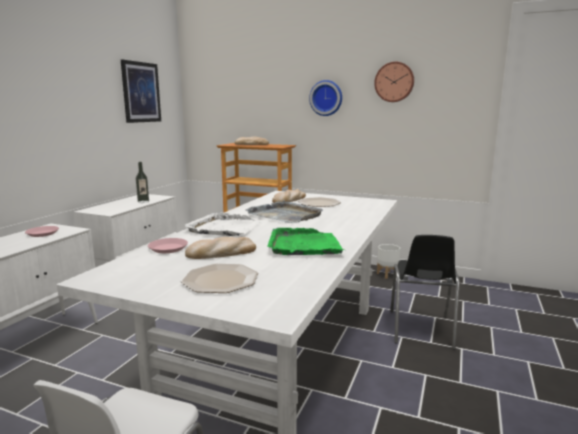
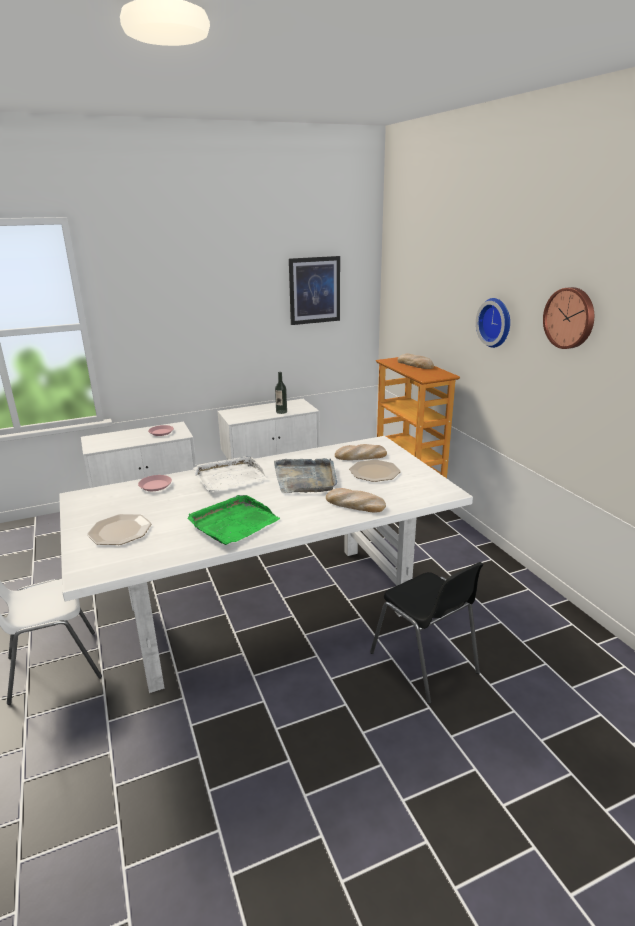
camera: 45 degrees right, 10 degrees up
bread [185,237,256,259] -> bread moved to [326,488,386,512]
white planter [377,244,400,279] -> none
black chair [390,235,460,350] -> black chair turned 90 degrees counterclockwise [370,562,483,704]

